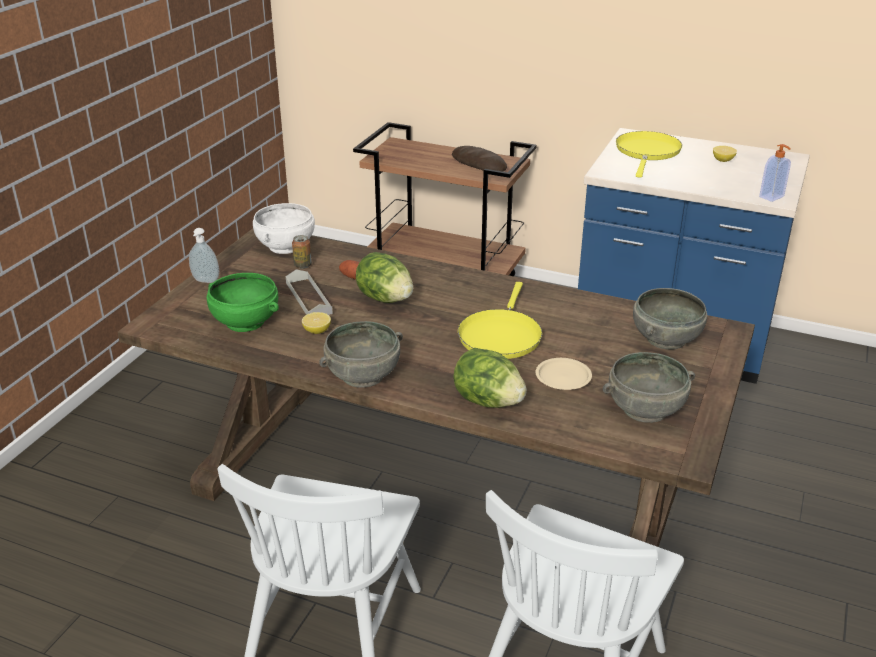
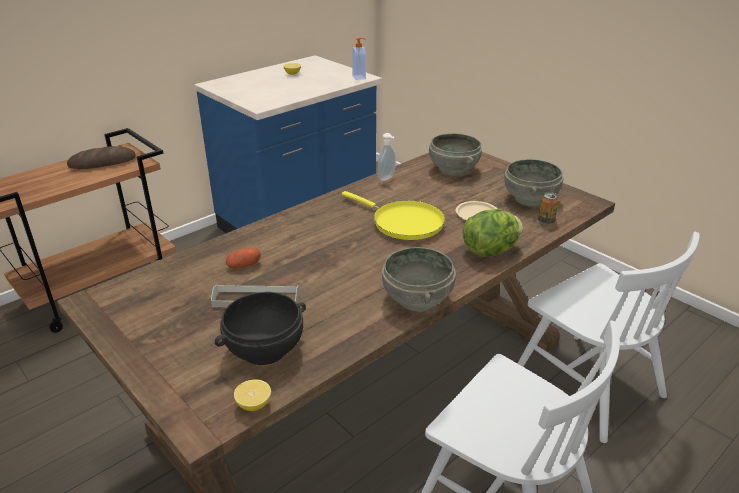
camera: 65 degrees left, 0 degrees up
soap dispenser [189,228,219,283] -> soap dispenser moved to [378,133,396,181]
green bowl [207,273,279,332] -> black bowl [215,292,306,365]
white bowl [253,203,315,254] -> none
can [292,235,312,269] -> can moved to [538,192,559,224]
lemon [302,312,331,334] -> lemon moved to [234,380,271,411]
lettuce [356,252,413,303] -> none
yellow frying pan [616,131,682,178] -> none

